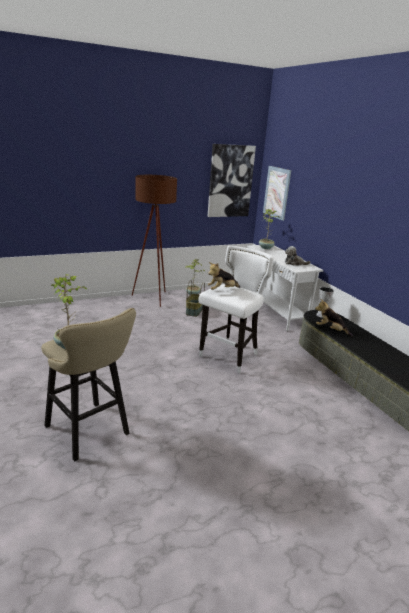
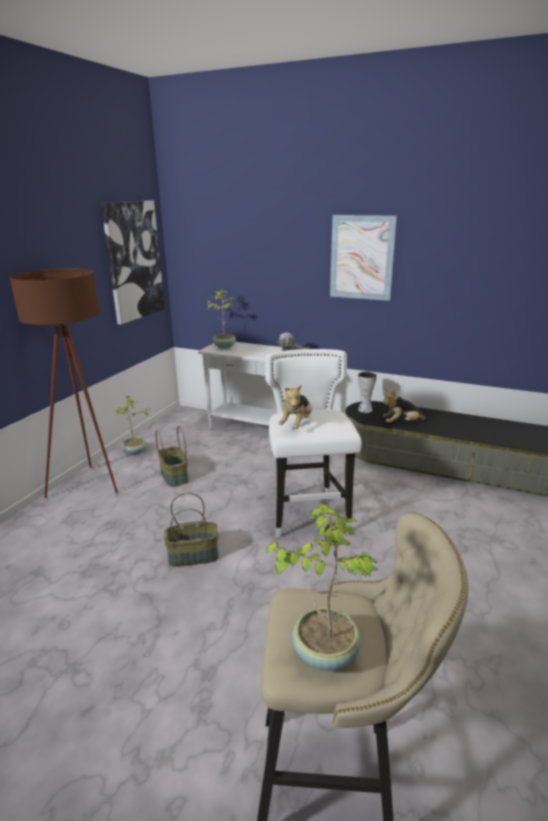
camera: 40 degrees left, 0 degrees up
picture [263,166,291,221] -> picture moved to [330,215,397,301]
none -> basket [164,492,219,567]

